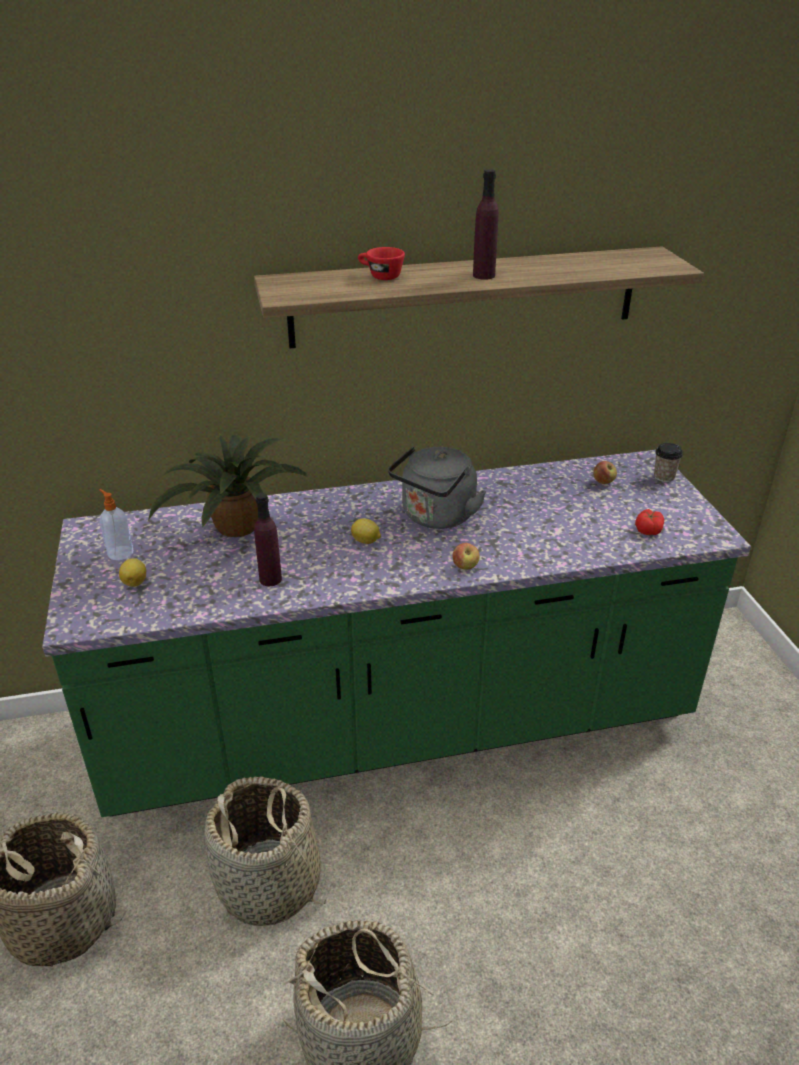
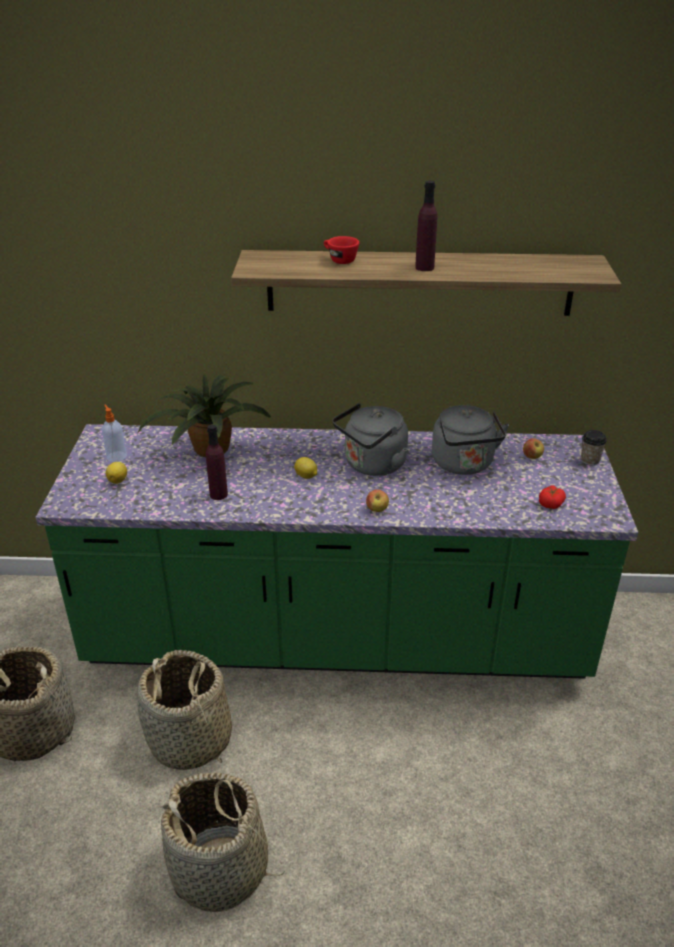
camera: 15 degrees right, 0 degrees up
none -> grey kettle [432,405,509,475]

